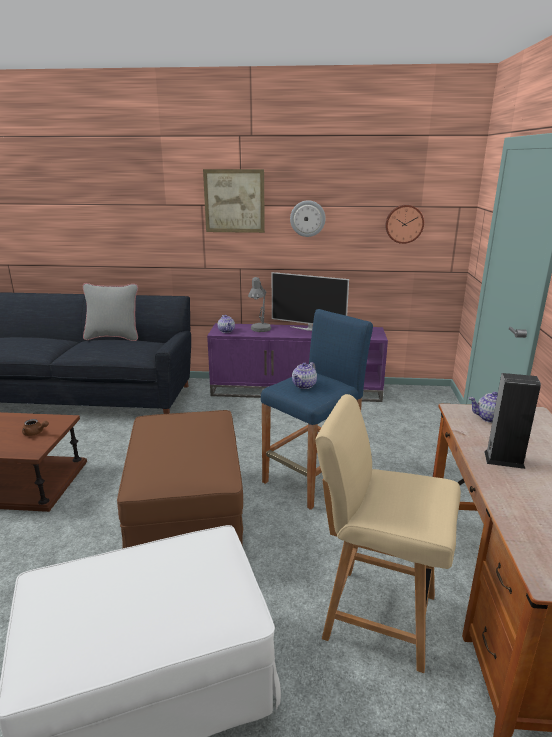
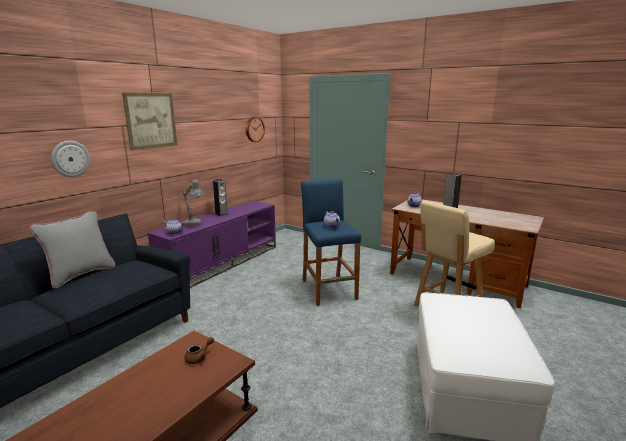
camera: 60 degrees left, 5 degrees down
brown ottoman [117,410,243,549] -> none
television [272,272,349,331] -> speaker [213,179,228,216]
wall clock [290,200,326,237] -> wall clock moved to [51,141,90,177]

